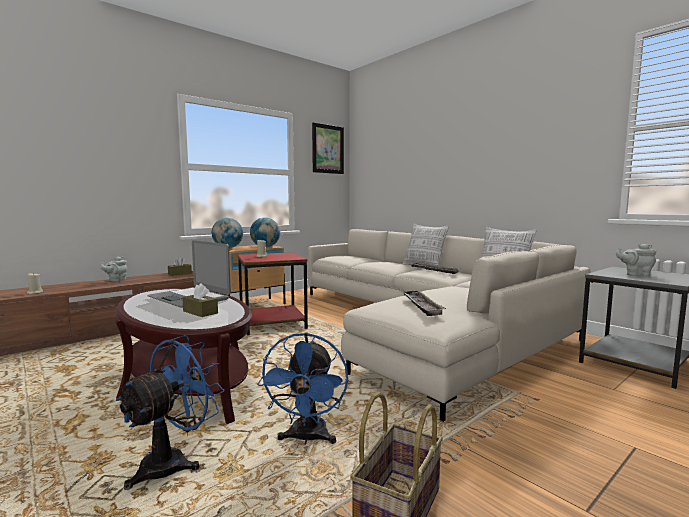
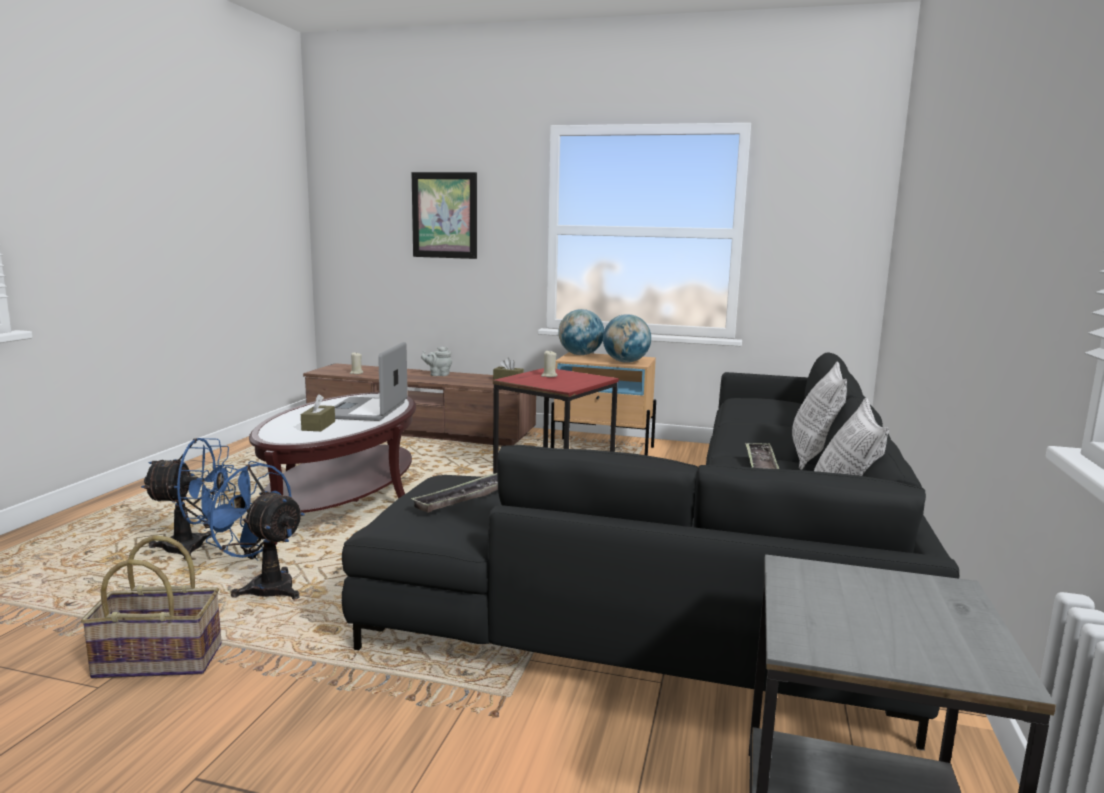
camera: 55 degrees right, 5 degrees up
blue fan [257,333,348,445] -> blue fan turned 60 degrees clockwise [197,461,305,600]
beige sofa [308,229,590,422] -> black sofa [342,353,959,751]
picture [312,123,344,174] -> picture moved to [411,172,477,259]
grey teapot [616,244,656,277] -> none

